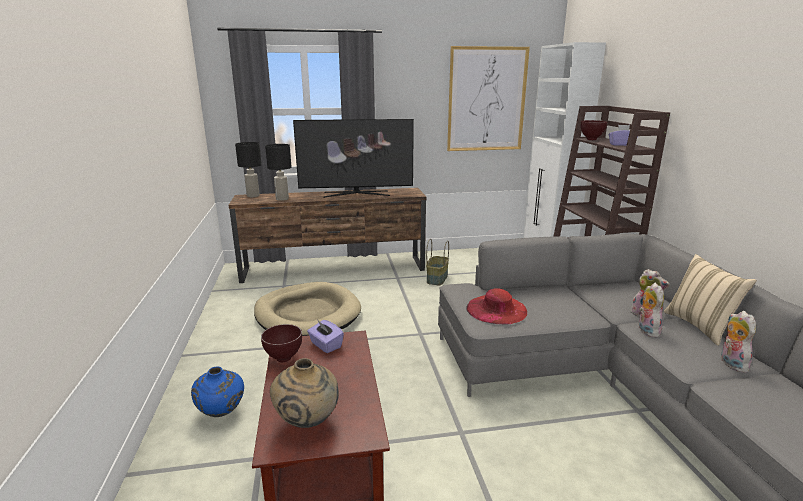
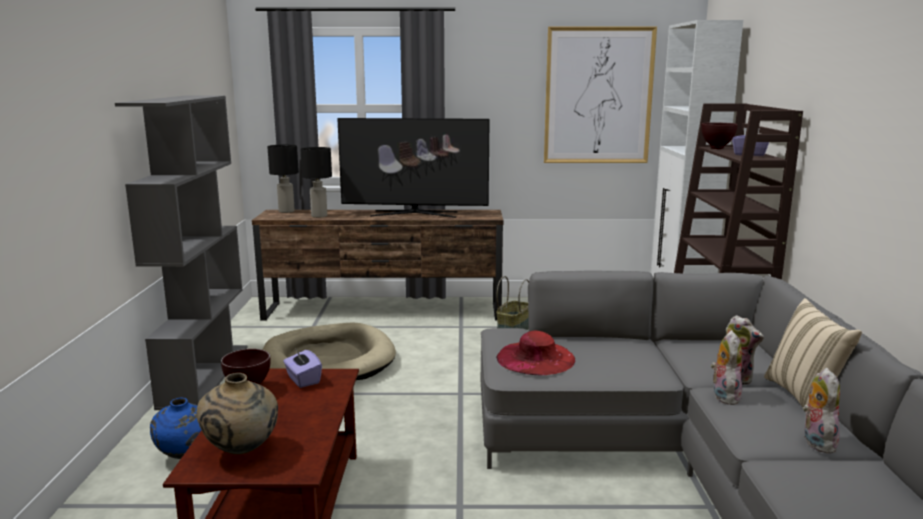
camera: 10 degrees right, 5 degrees down
none -> grey bookcase [115,96,248,410]

